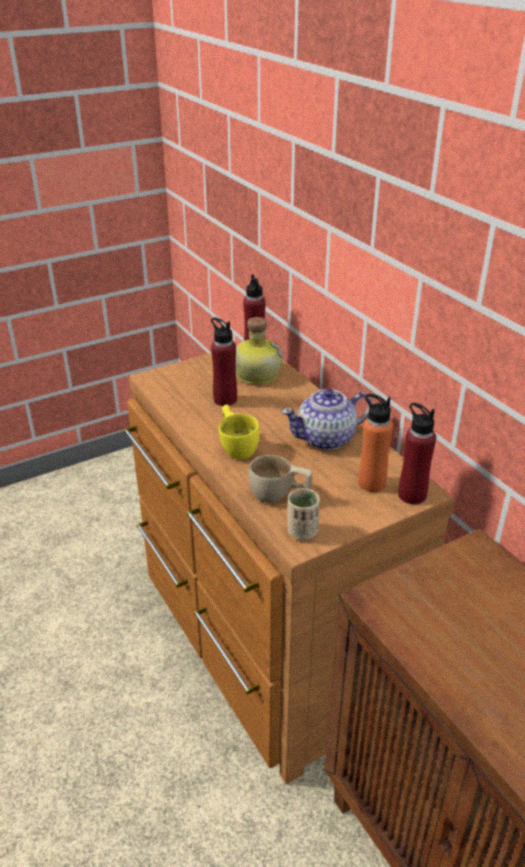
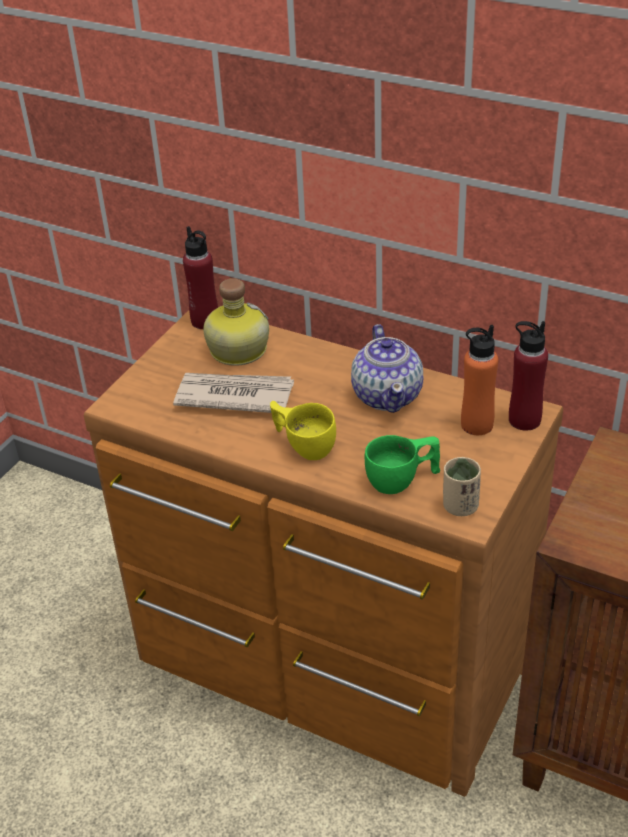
camera: 30 degrees left, 5 degrees up
red bottle [211,317,237,406] -> newspaper [173,373,294,413]
beige cup [248,455,312,503] -> green cup [365,435,440,494]
teapot [281,389,372,450] -> teapot turned 45 degrees counterclockwise [351,324,423,413]

